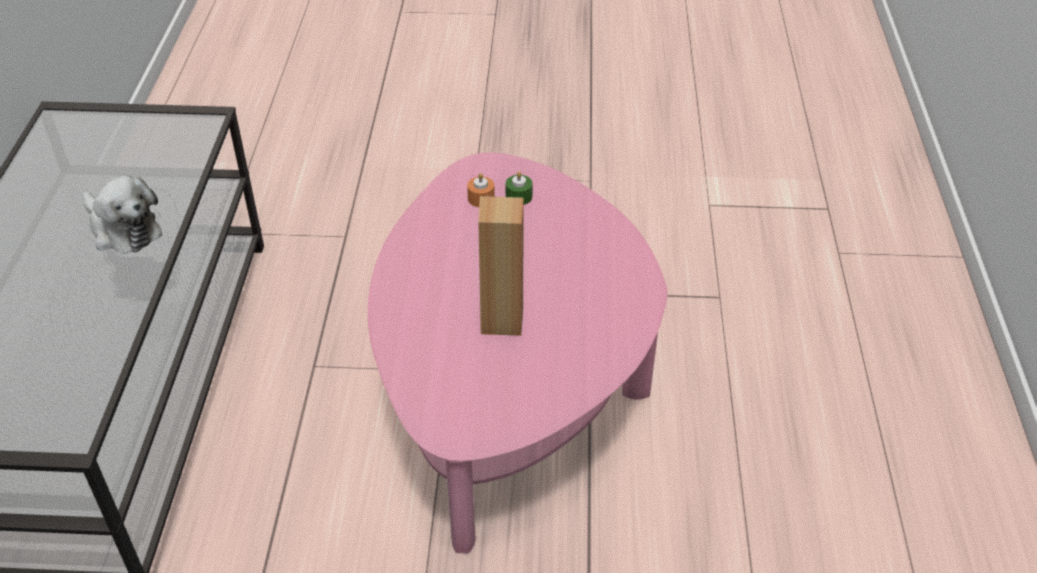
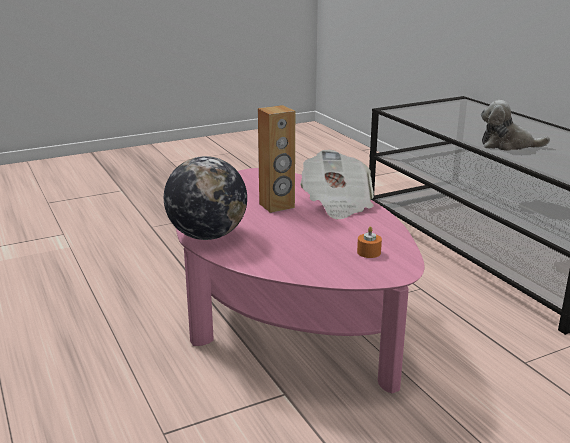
camera: 150 degrees right, 20 degrees down
green candle [506,171,533,205] -> none
none -> globe [164,156,247,240]
none -> newspaper [301,150,374,220]

